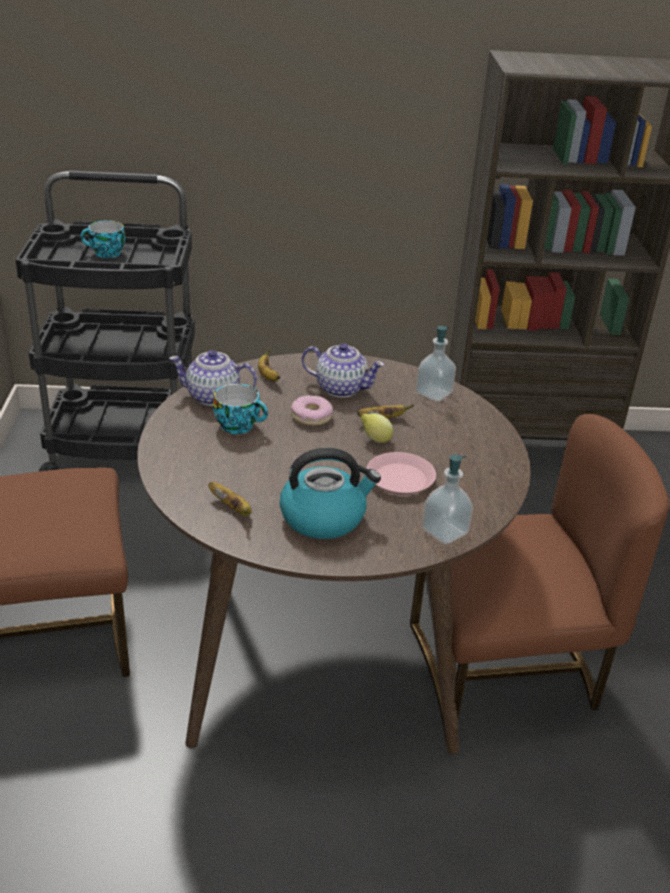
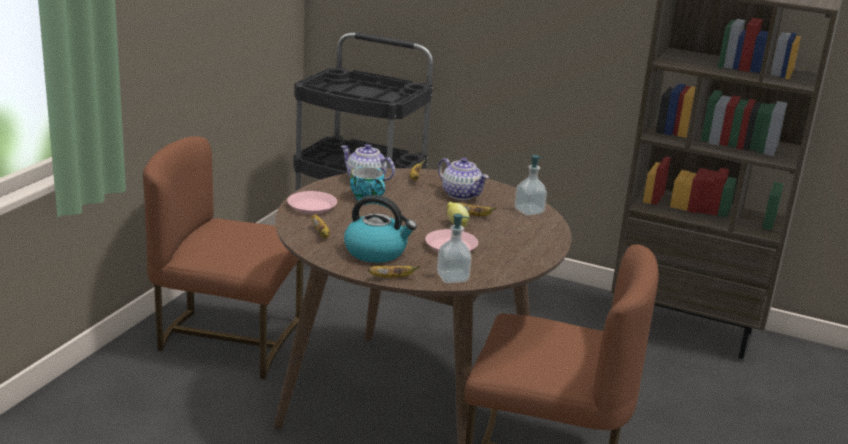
camera: 25 degrees right, 10 degrees down
cup [81,220,125,258] -> none
donut [291,395,333,426] -> none
none -> pink plate [287,191,337,214]
none -> banana [368,265,420,278]

